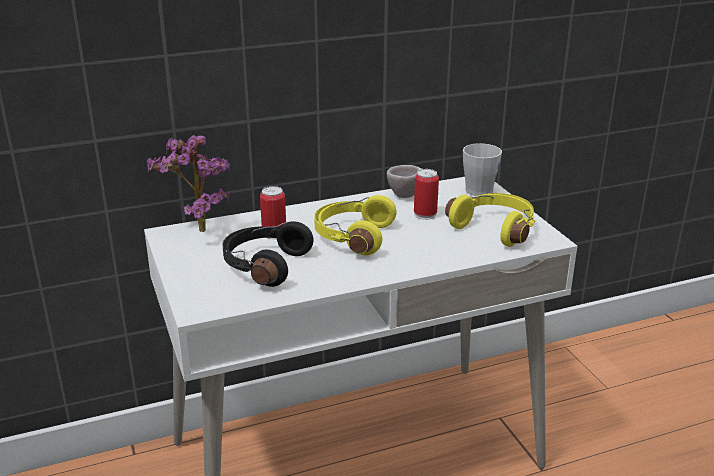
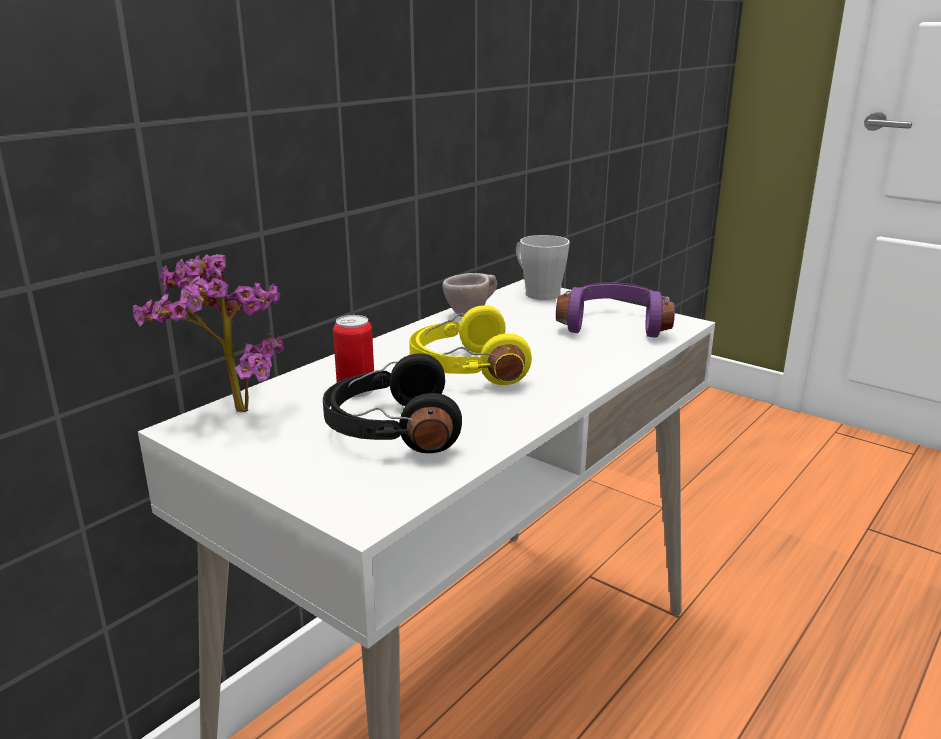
camera: 30 degrees left, 5 degrees down
can [414,169,439,220] -> none
yellow headphones [445,193,535,247] -> purple headphones [556,283,675,338]

